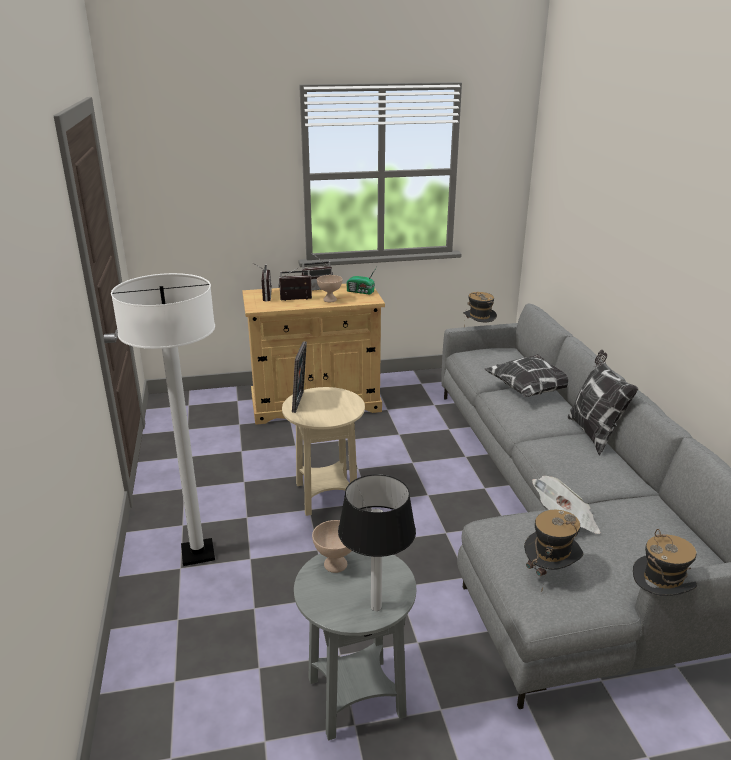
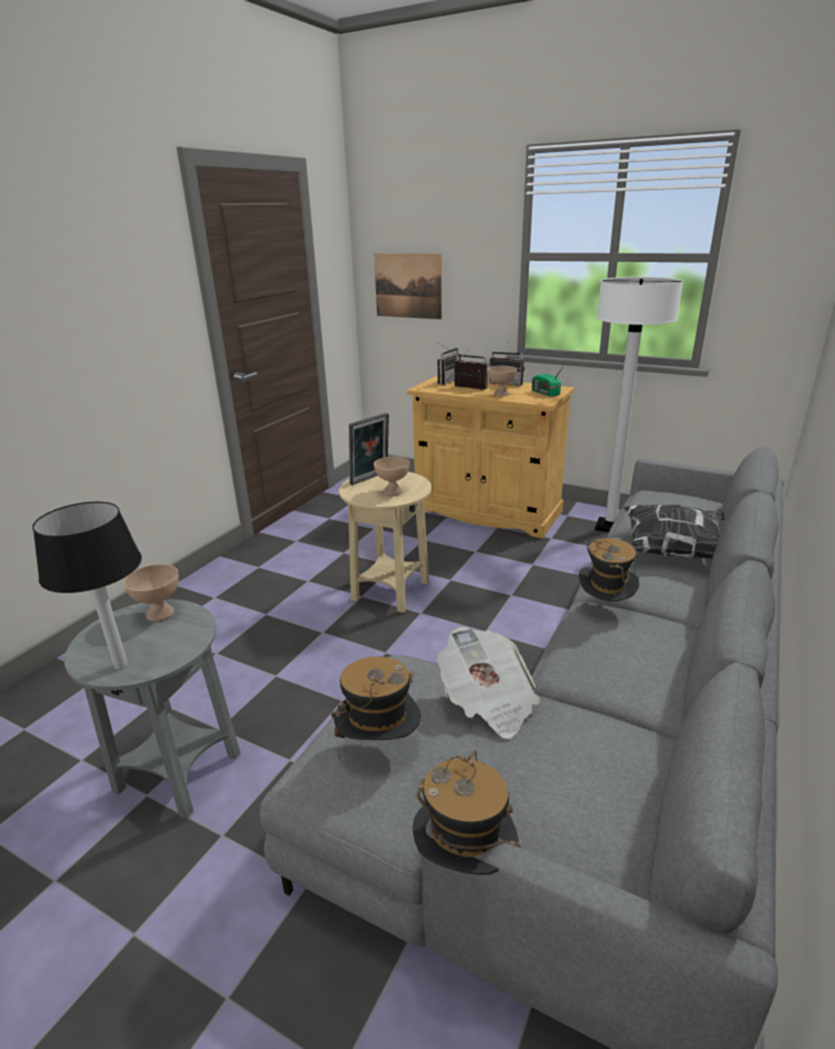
camera: 40 degrees right, 0 degrees up
white floor lamp [111,273,215,566] -> white floor lamp moved to [595,277,683,532]
hat [463,292,497,328] -> hat moved to [579,538,639,601]
pillow [568,350,638,455] -> none
none -> picture [374,253,442,319]
none -> beige bowl [374,457,410,496]

